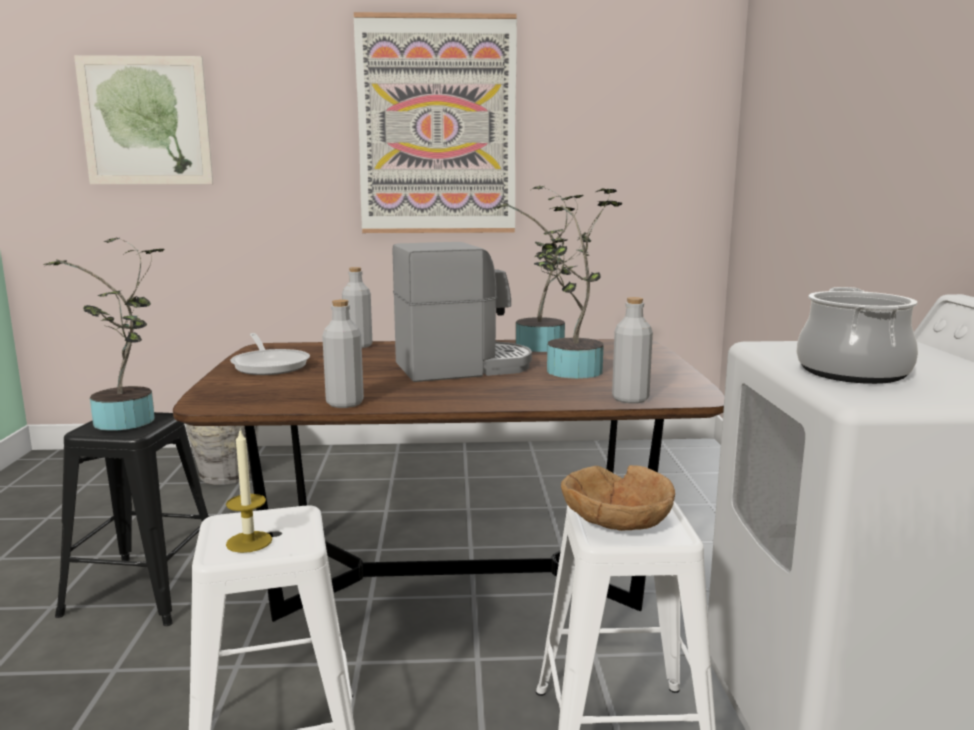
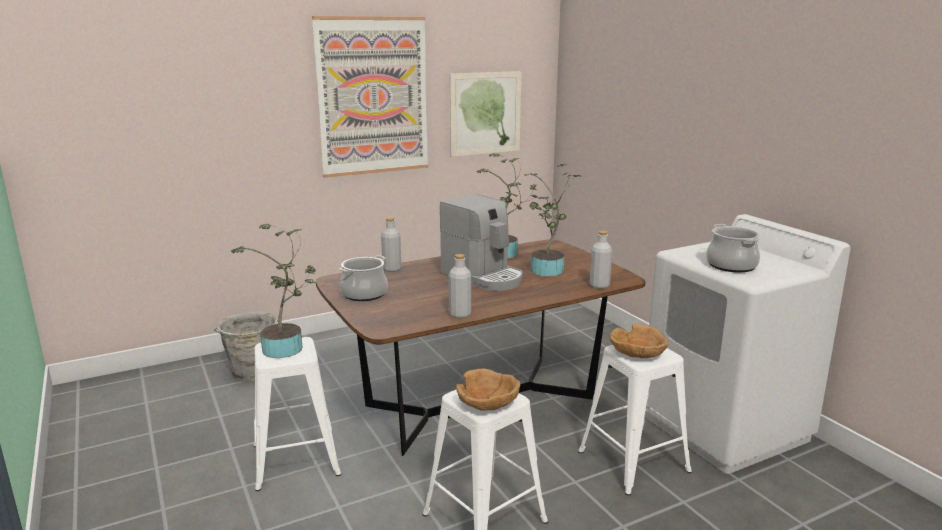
camera: 25 degrees left, 5 degrees up
black stool [55,412,209,626] -> white stool [253,337,341,491]
picture [74,55,213,184] -> picture moved to [450,71,521,157]
candle [226,430,272,553] -> brown bowl [456,368,520,411]
frying pan [230,333,310,375] -> cooking pot [339,255,388,301]
coffee machine [392,242,532,382] -> coffee machine turned 90 degrees clockwise [440,194,523,291]

